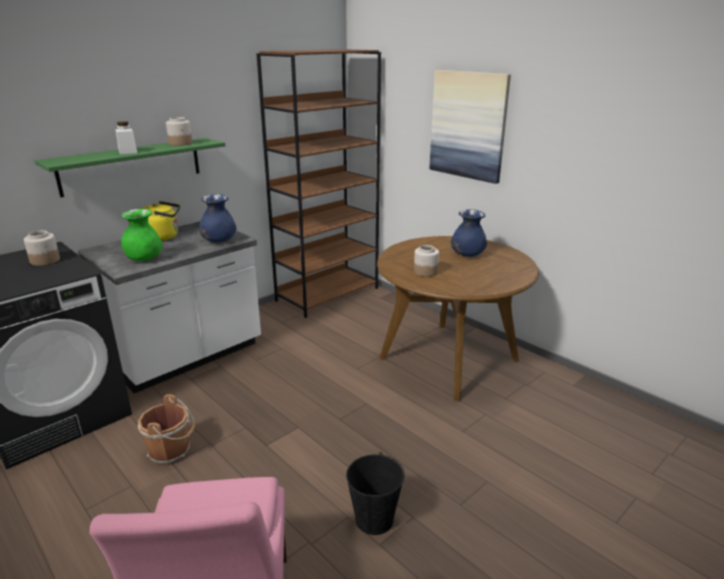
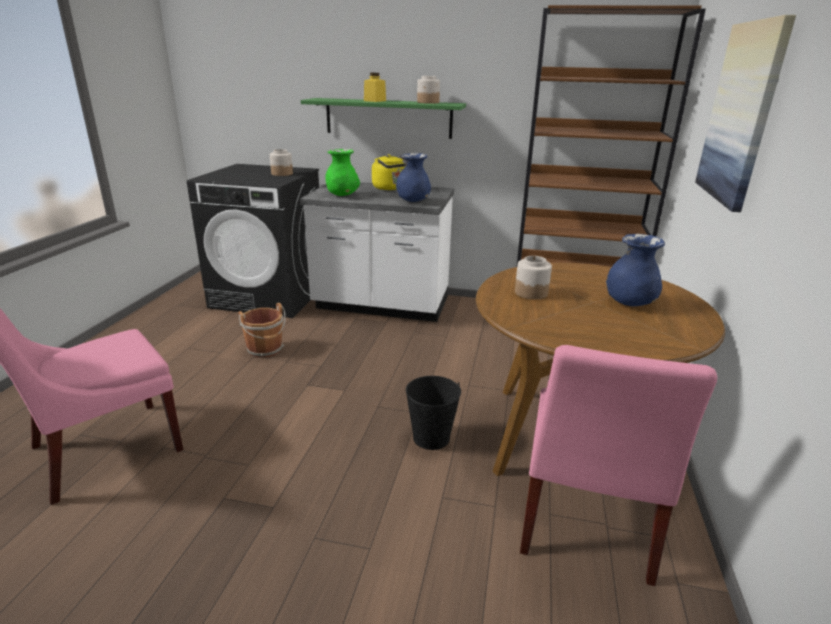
camera: 55 degrees right, 0 degrees up
white jar [115,121,137,154] -> yellow jar [364,73,386,102]
black bucket [346,452,405,535] -> black bucket moved to [406,376,461,450]
none -> pink chair [520,345,717,586]

